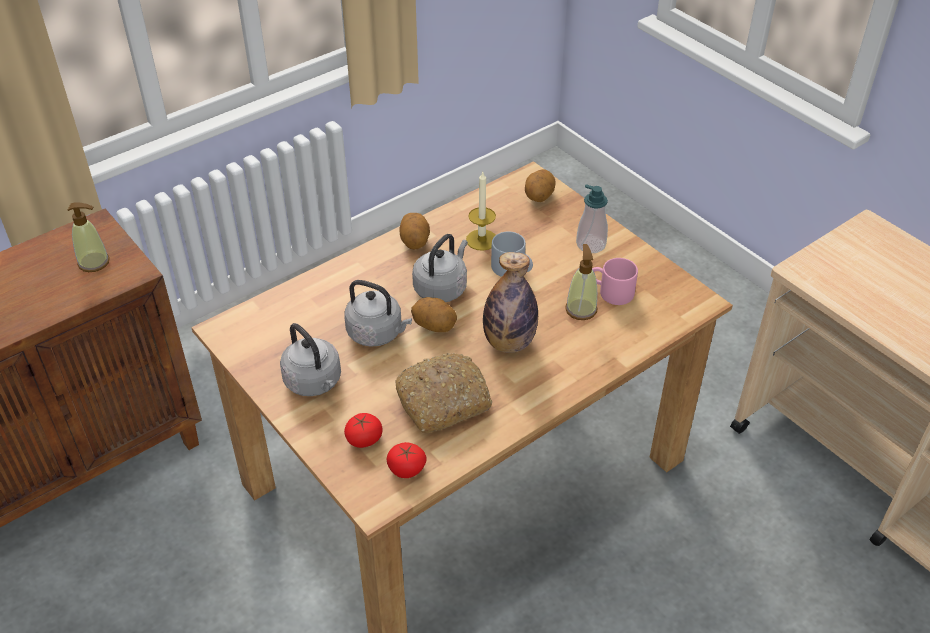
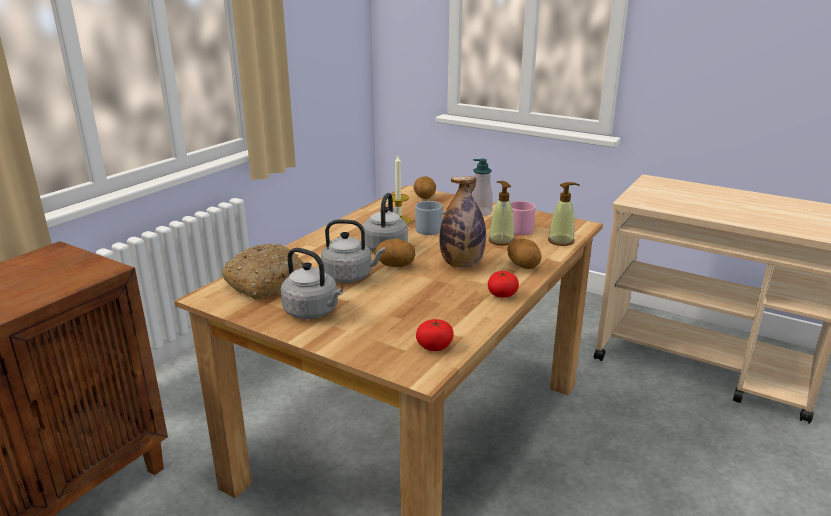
camera: 20 degrees left, 20 degrees down
soap dispenser [68,202,110,272] -> soap dispenser moved to [548,182,580,246]
tomato [344,413,383,448] -> tomato moved to [488,271,519,298]
bread [396,353,492,433] -> bread moved to [222,244,304,299]
potato [399,213,430,249] -> potato moved to [507,239,542,269]

